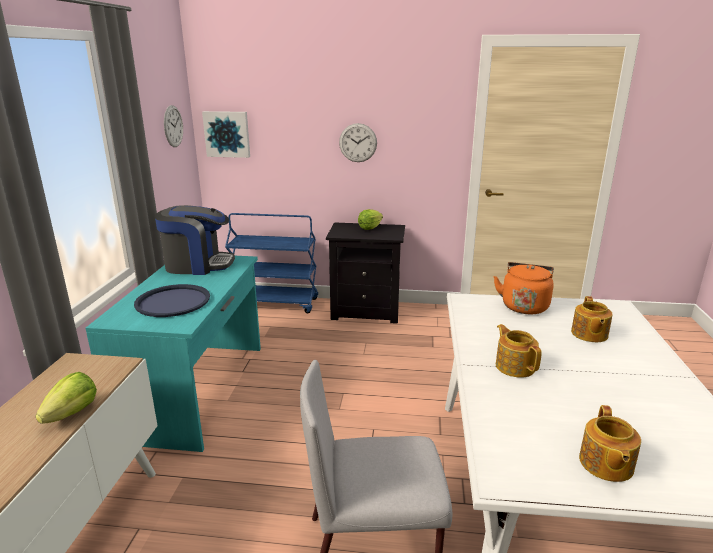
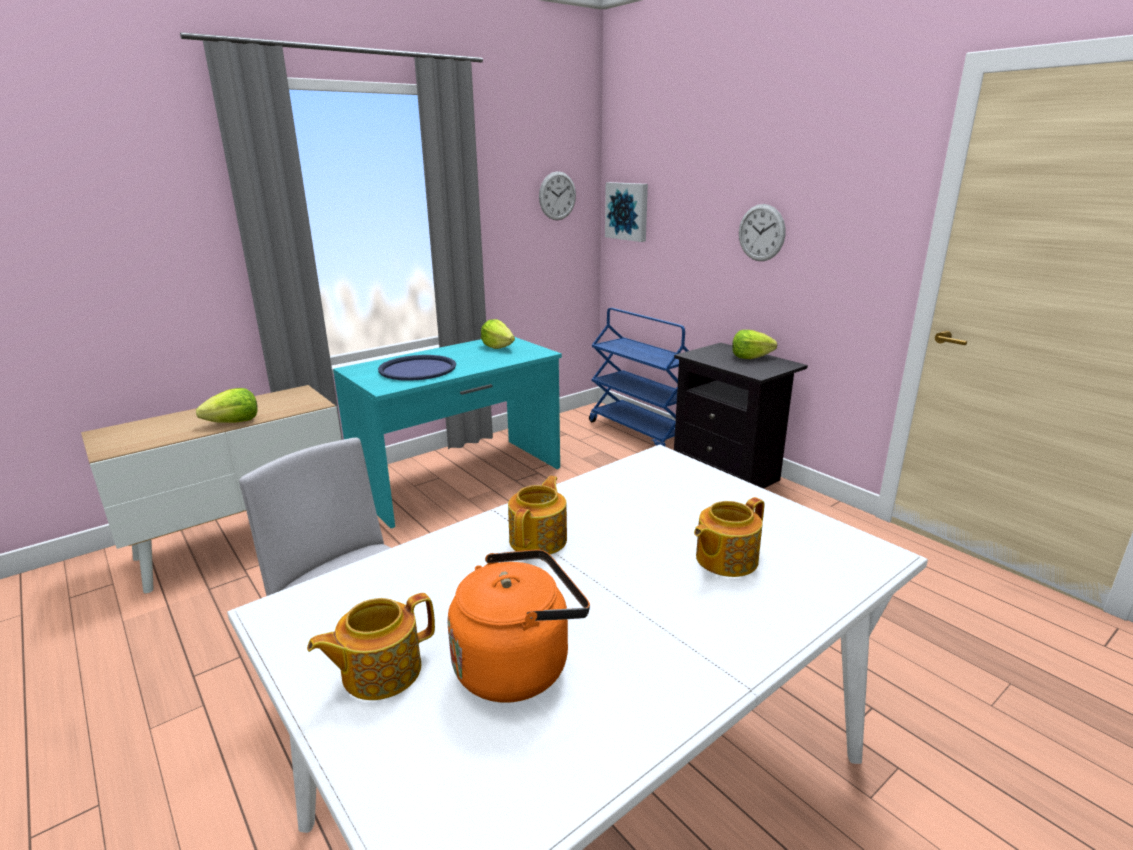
camera: 45 degrees right, 0 degrees up
coffee machine [155,205,235,275] -> lettuce [481,319,515,349]
orange kettle [494,262,554,314] -> orange kettle moved to [448,549,590,703]

